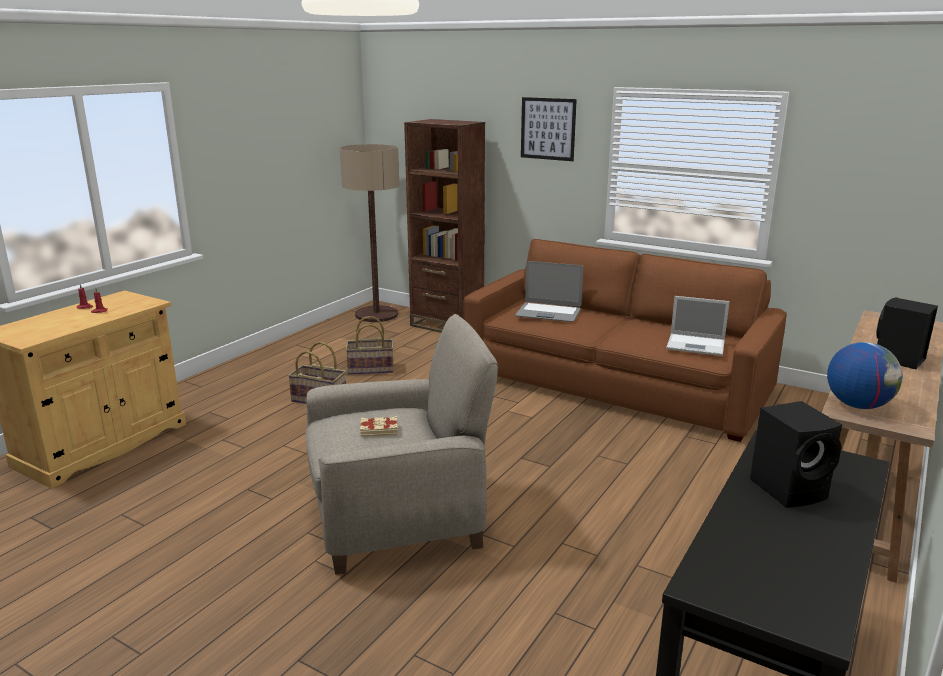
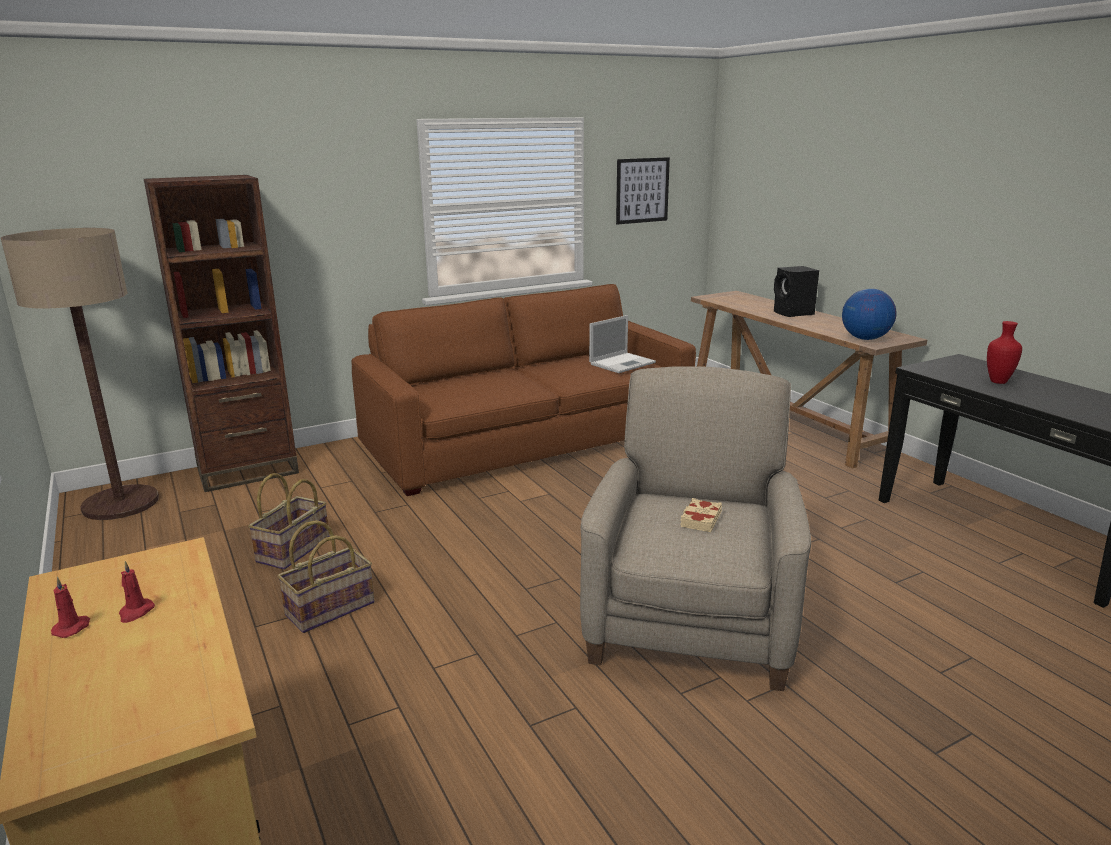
camera: 60 degrees left, 0 degrees up
laptop [515,261,583,322] -> none
picture [521,97,577,161] -> picture moved to [616,157,670,225]
black speaker [750,401,842,508] -> red vase [987,321,1022,384]

